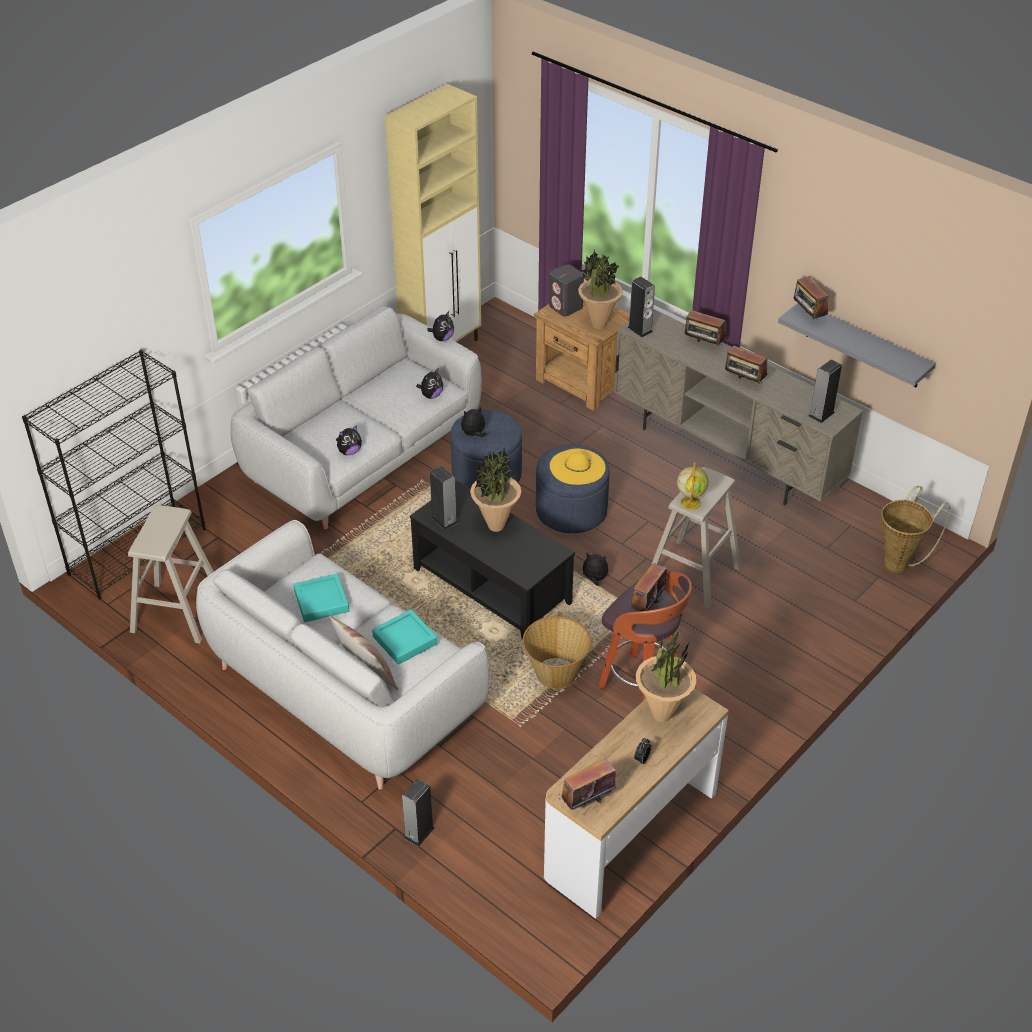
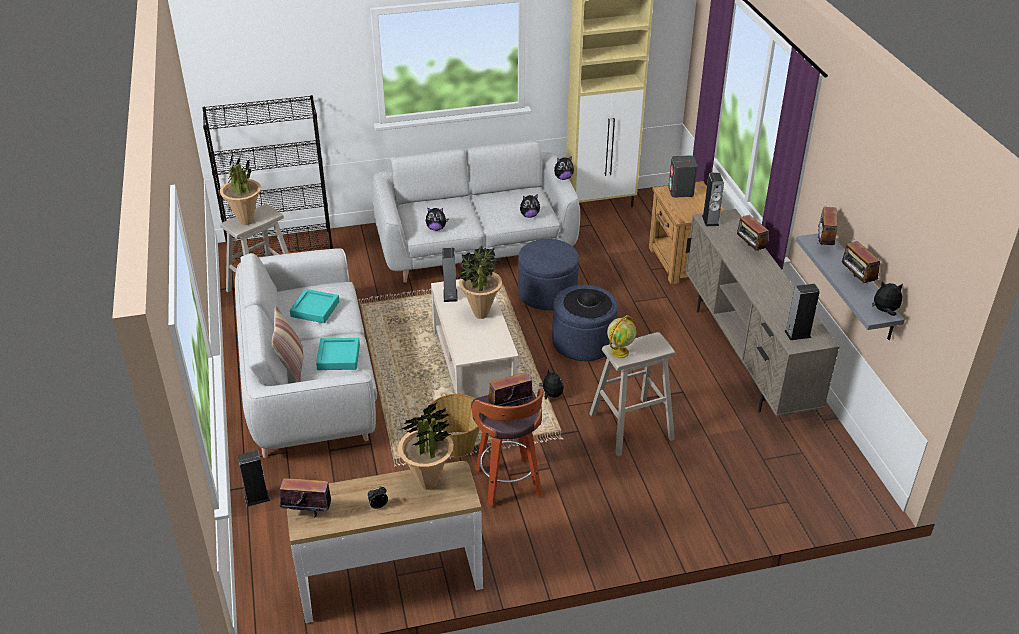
camera: 35 degrees right, 5 degrees down
black coffee table [410,481,575,640] -> beige coffee table [431,279,519,398]
plush toy [461,407,486,437] -> plush toy moved to [872,282,903,316]
yellow hat [550,449,606,485] -> black hat [564,289,612,318]
potted plant [578,250,623,329] -> potted plant moved to [220,155,261,225]
radio [725,346,768,384] -> radio moved to [842,241,880,284]
basket [881,486,950,573] -> none

